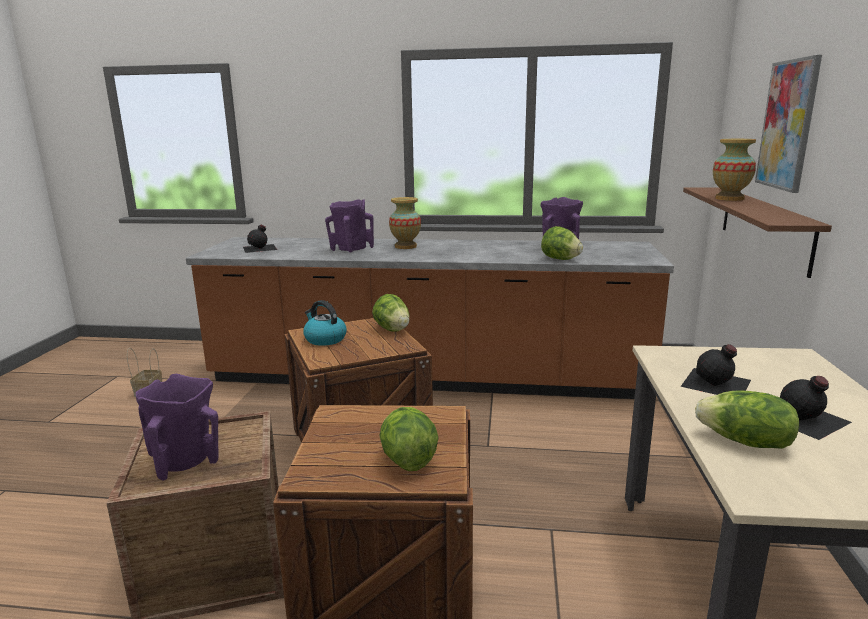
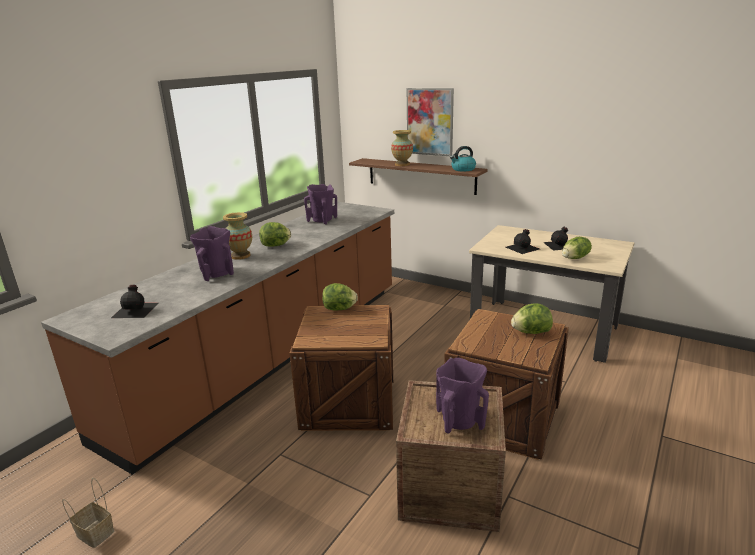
camera: 65 degrees left, 5 degrees up
kettle [303,300,347,346] -> kettle moved to [450,146,476,171]
lettuce [541,226,583,260] -> lettuce moved to [259,222,291,247]

